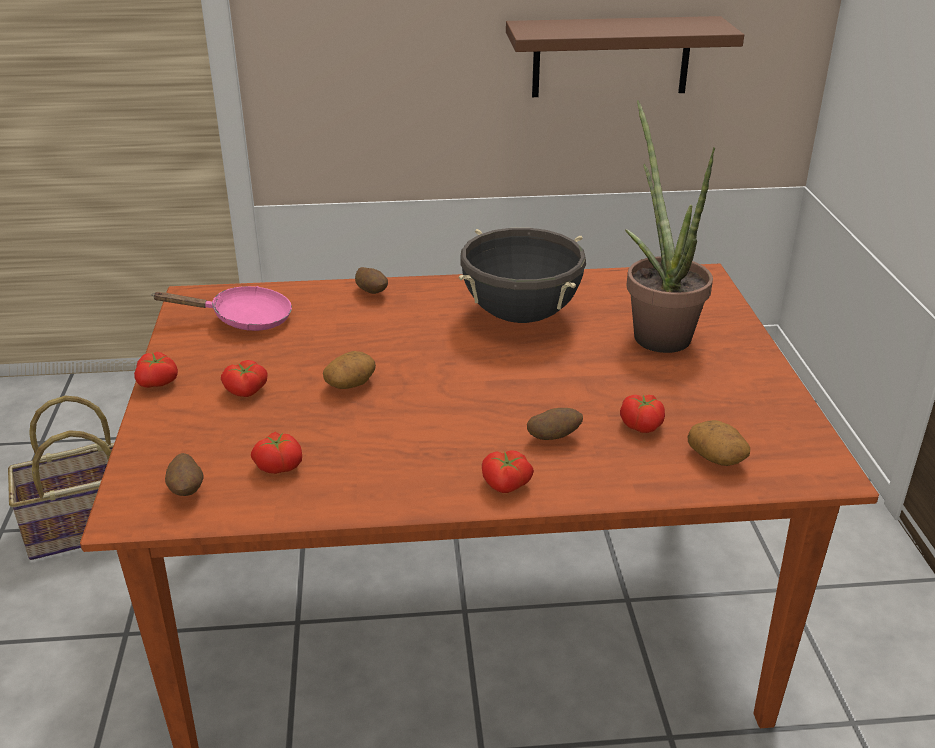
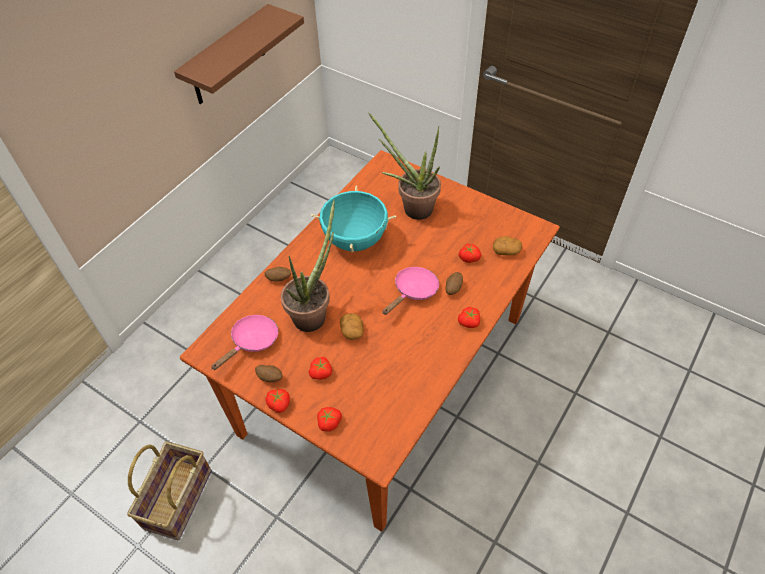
camera: 50 degrees left, 20 degrees up
potato [165,453,204,496] -> potato moved to [255,365,282,382]
tomato [251,432,302,474] -> tomato moved to [317,407,342,432]
black cooking pot [459,228,586,323] -> turquoise cooking pot [311,186,396,253]
none -> potted plant [281,199,335,332]
none -> pink frying pan [383,267,439,315]

